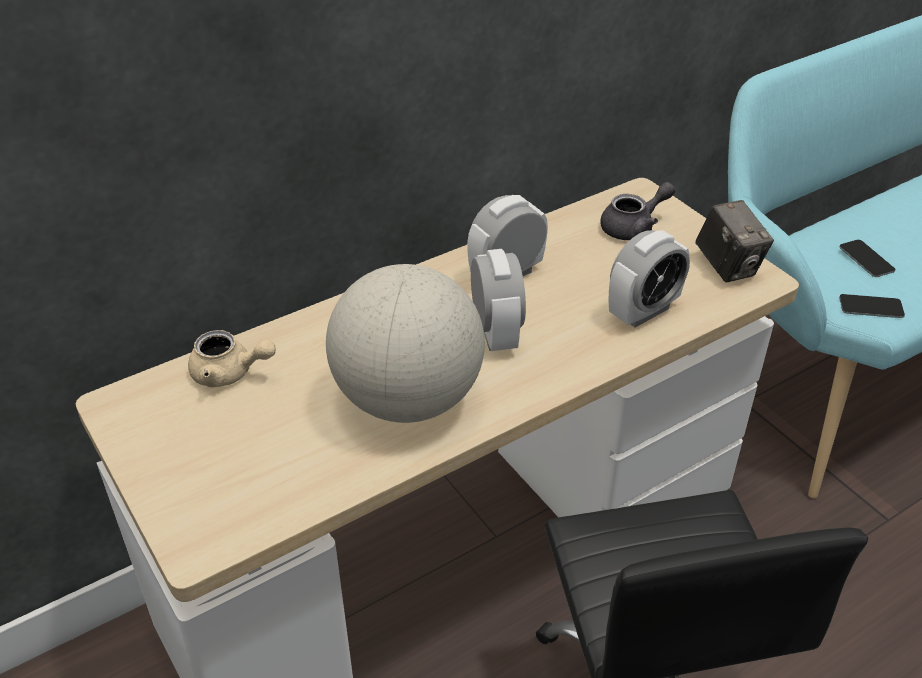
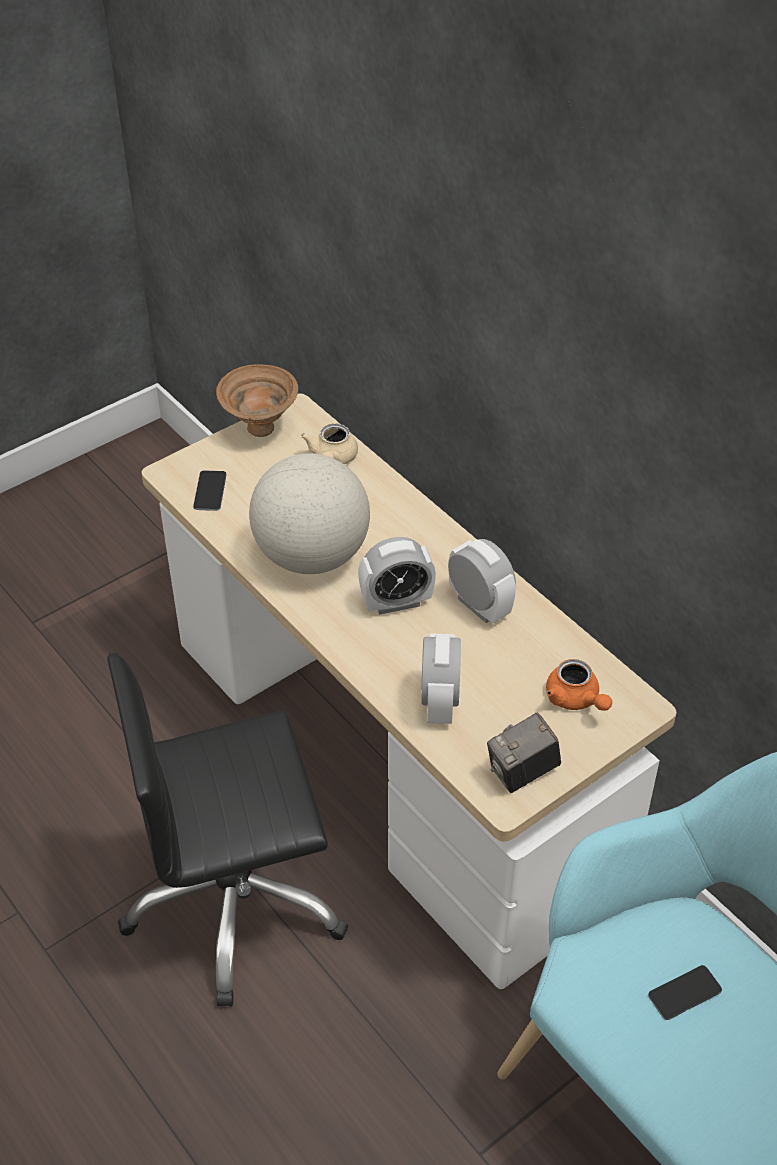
camera: 85 degrees right, 5 degrees up
grey teapot [600,182,675,240] -> orange teapot [546,659,612,711]
alarm clock [608,230,690,328] -> alarm clock turned 135 degrees counterclockwise [421,633,461,724]
phone [839,294,905,318] -> phone moved to [193,470,227,511]
none -> brown bowl [216,364,298,437]

